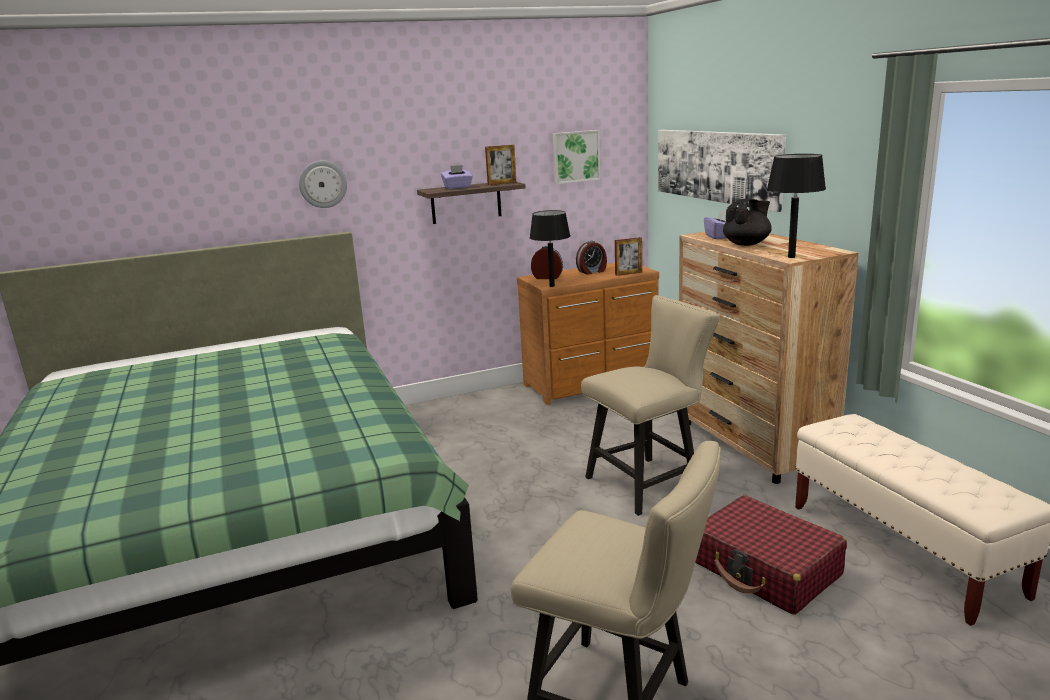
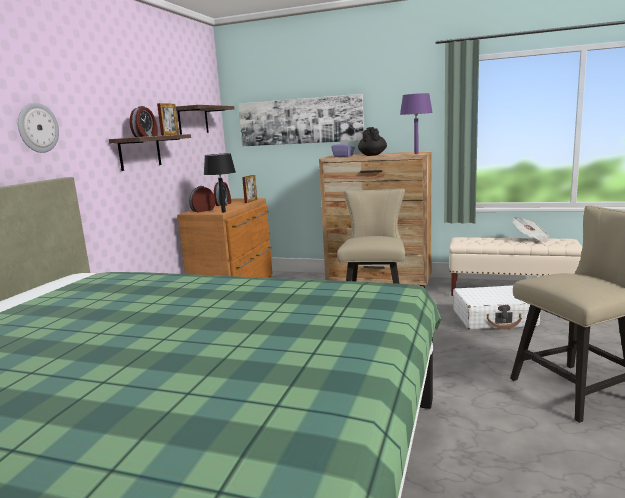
camera: 50 degrees left, 5 degrees down
purple tissue box [441,165,473,189] -> alarm clock [130,106,158,137]
picture [553,130,601,184] -> shelf [176,105,234,134]
red suitcase [695,495,847,615] -> white suitcase [453,285,540,330]
black table lamp [767,154,826,258] -> purple table lamp [400,93,433,154]
none -> newspaper [513,217,550,242]

